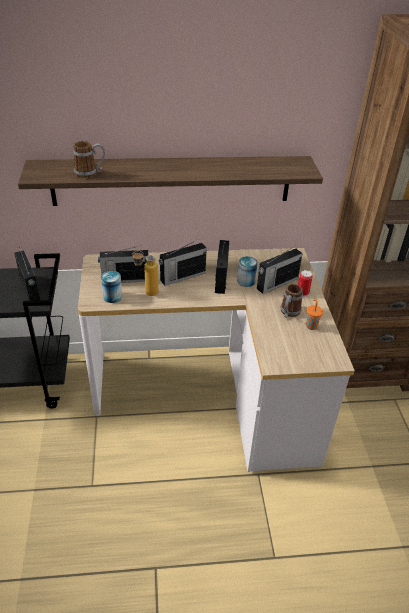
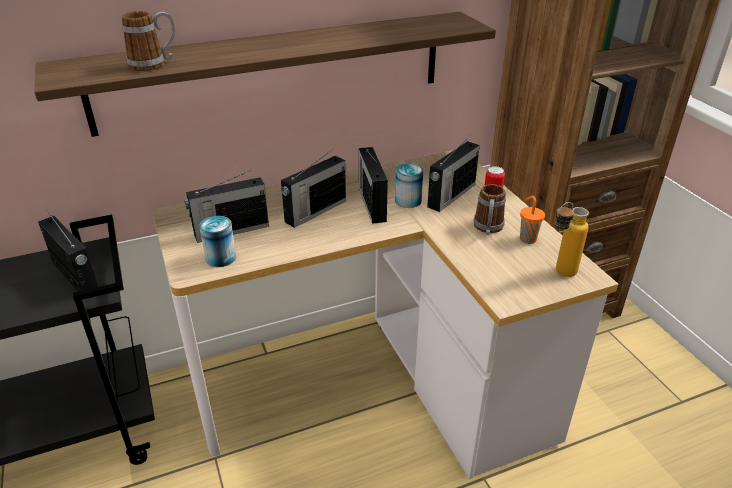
camera: 15 degrees left, 5 degrees down
bottle [132,250,158,296] -> bottle moved to [556,202,589,277]

